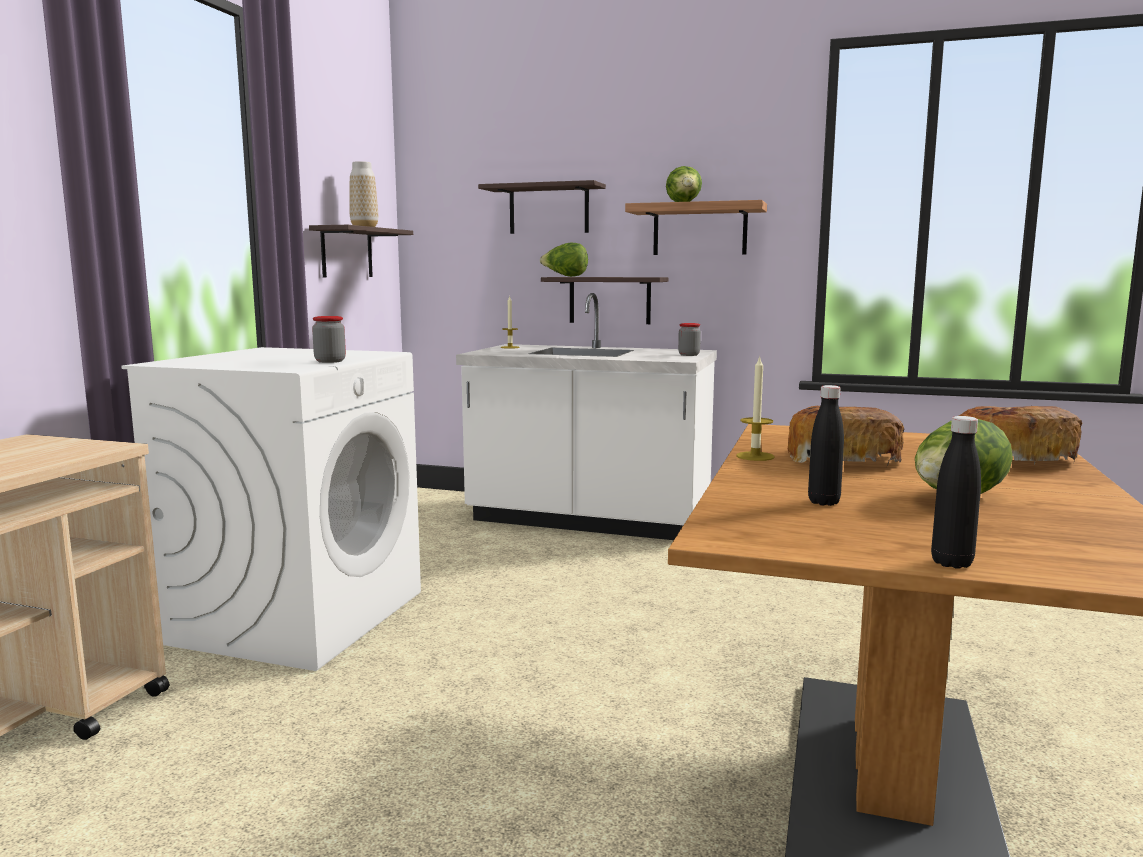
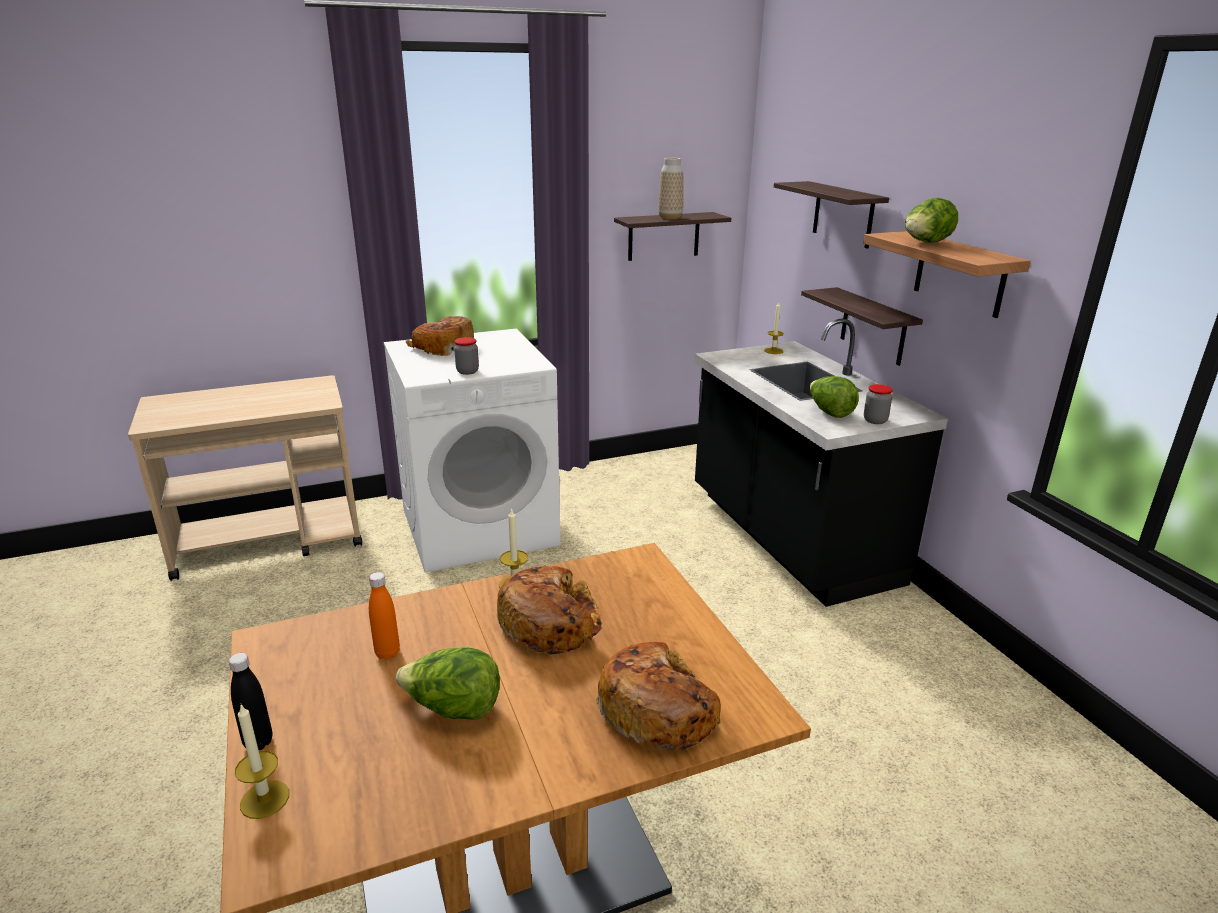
camera: 50 degrees right, 15 degrees up
white counter [456,293,717,540] -> black counter [695,318,948,607]
lettuce [540,242,588,277] -> lettuce moved to [810,376,859,418]
black bottle [808,385,844,506] -> orange bottle [369,572,400,660]
none -> candle [235,705,289,819]
none -> bread [406,316,474,356]

